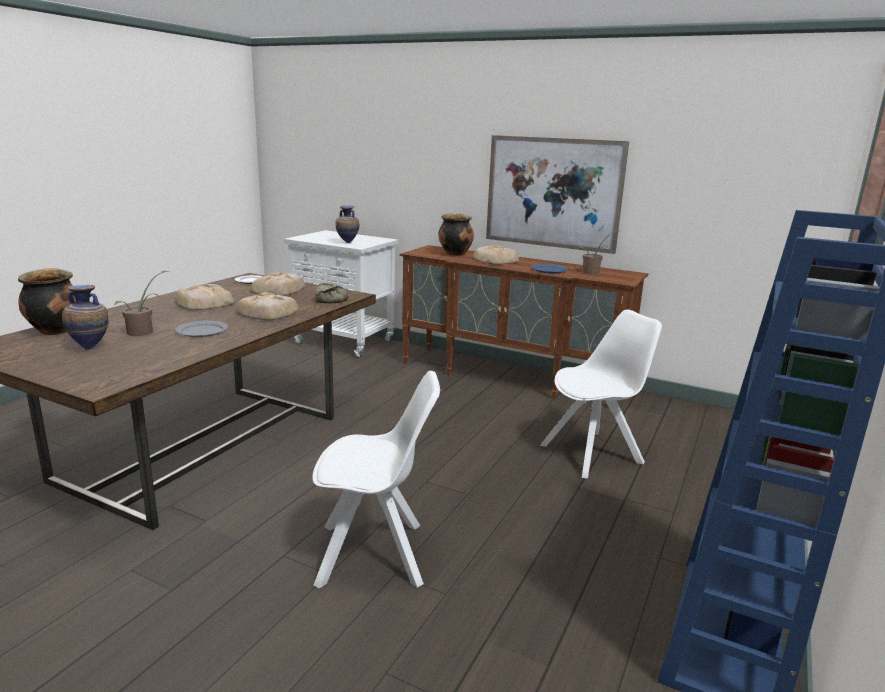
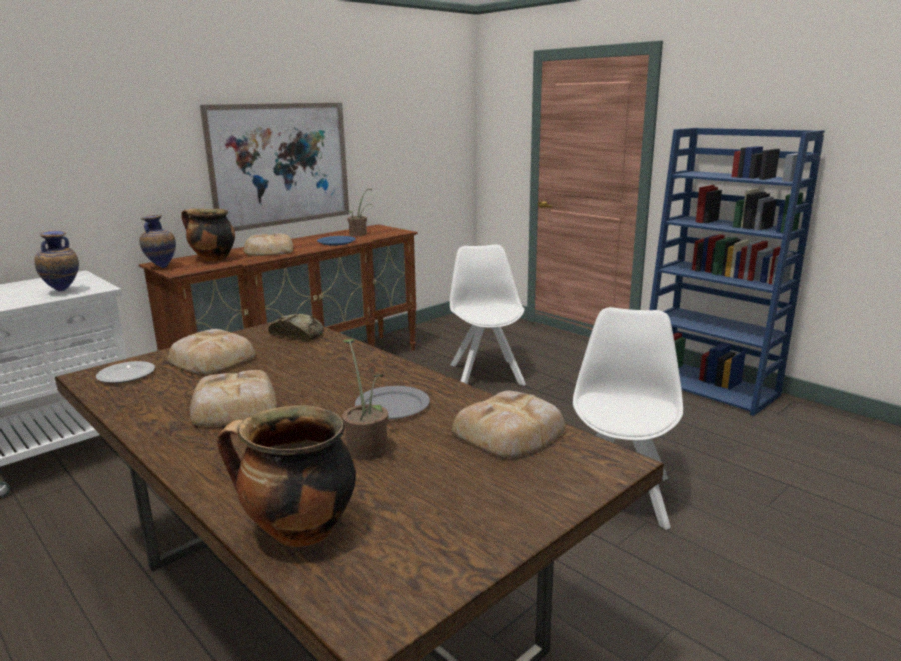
camera: 70 degrees left, 0 degrees up
vase [62,285,109,350] -> vase moved to [139,215,176,269]
bread [236,292,298,320] -> bread moved to [452,391,565,458]

